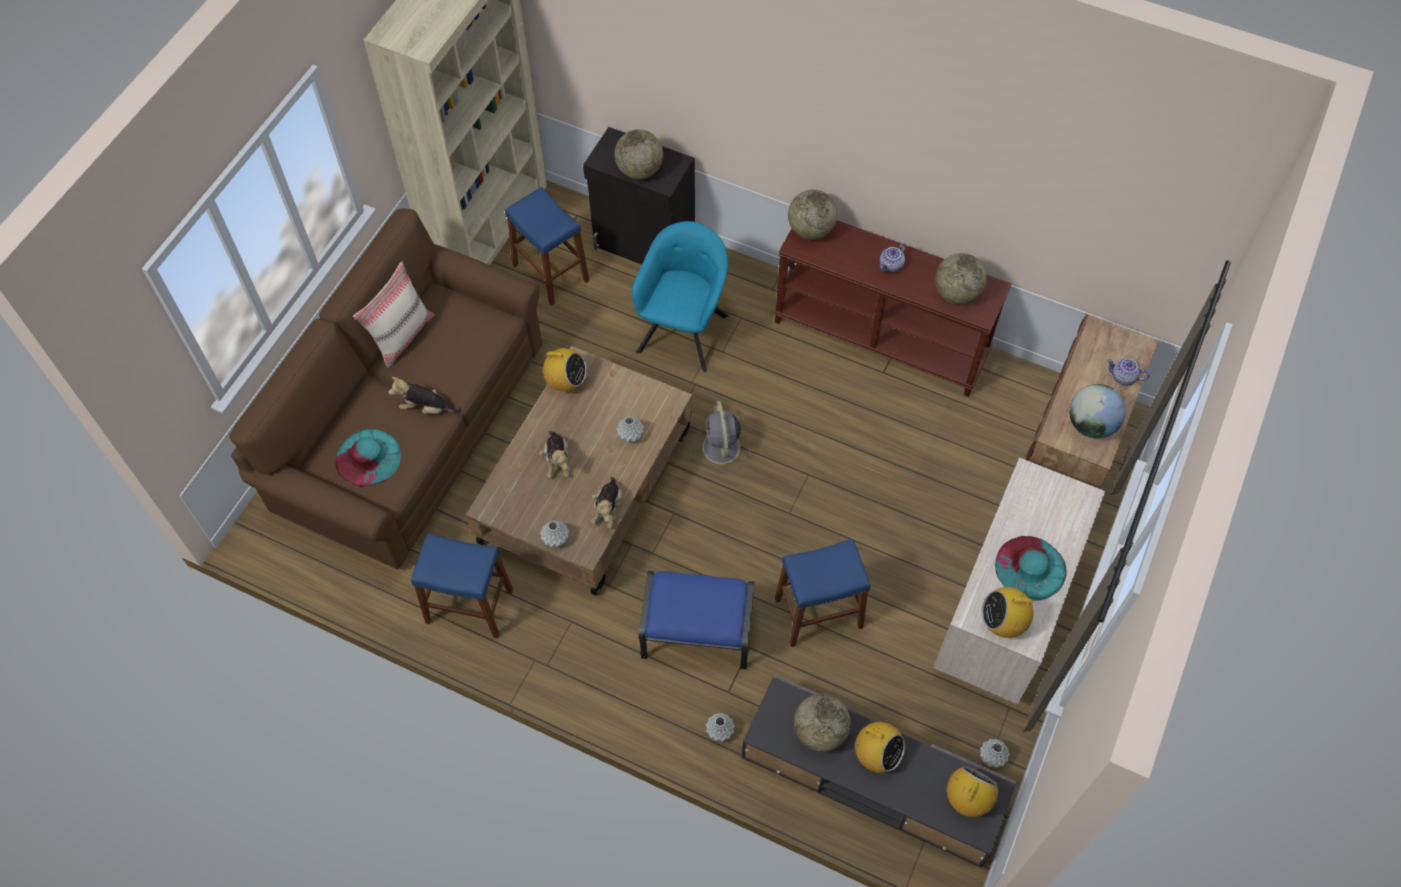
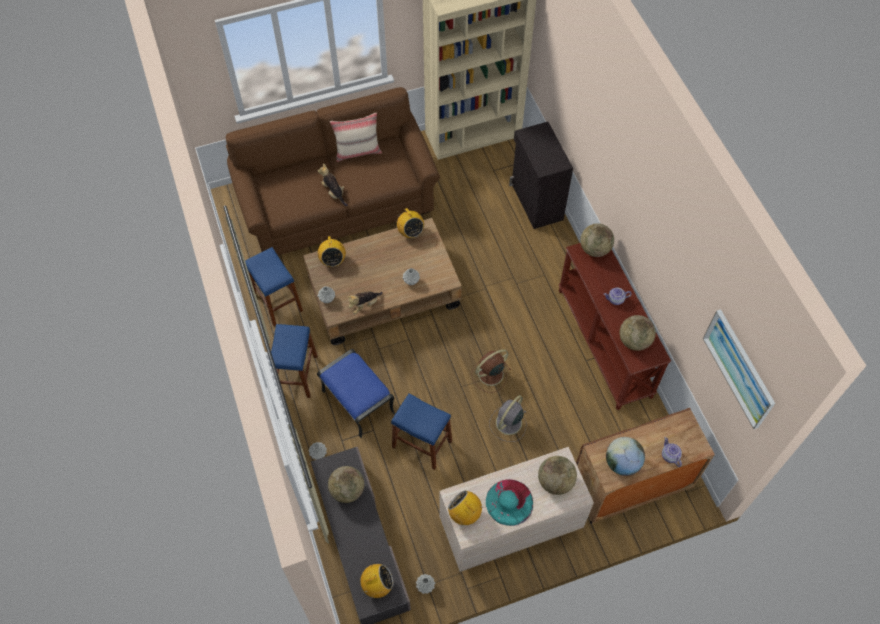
camera: 45 degrees right, 0 degrees up
turquoise hat [336,429,401,486] -> none
blue stool [505,187,589,306] -> blue stool moved to [269,324,318,398]
plush toy [539,431,569,478] -> none
globe [615,129,663,179] -> globe moved to [538,456,577,495]
turquoise armchair [632,221,728,372] -> none
grey fan [694,401,750,473] -> grey fan moved to [489,395,527,442]
radio [852,722,905,773] -> radio moved to [318,236,346,267]
none -> brown fan [471,349,511,393]
none -> picture [703,309,775,429]

